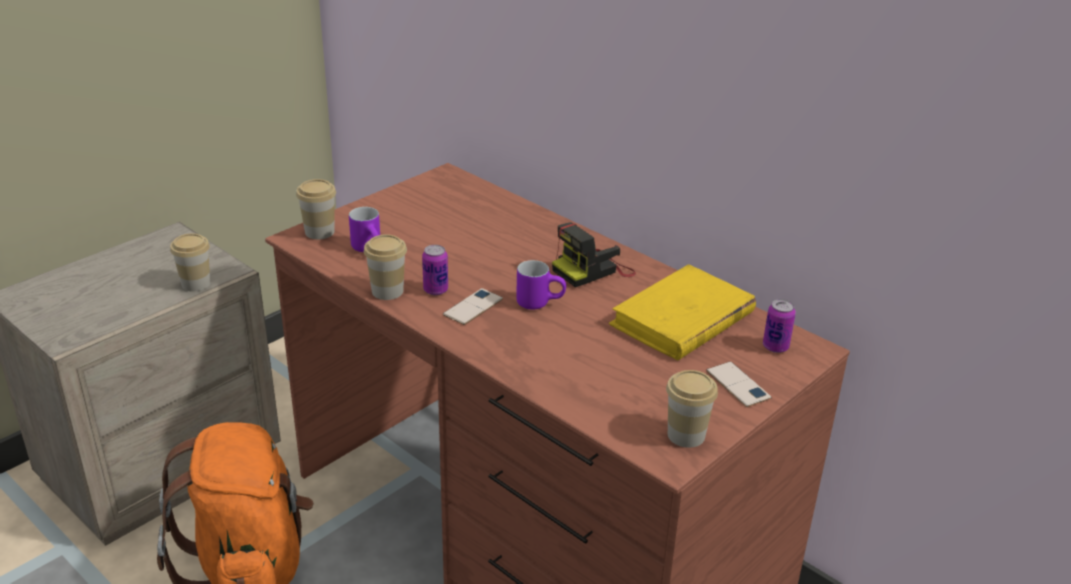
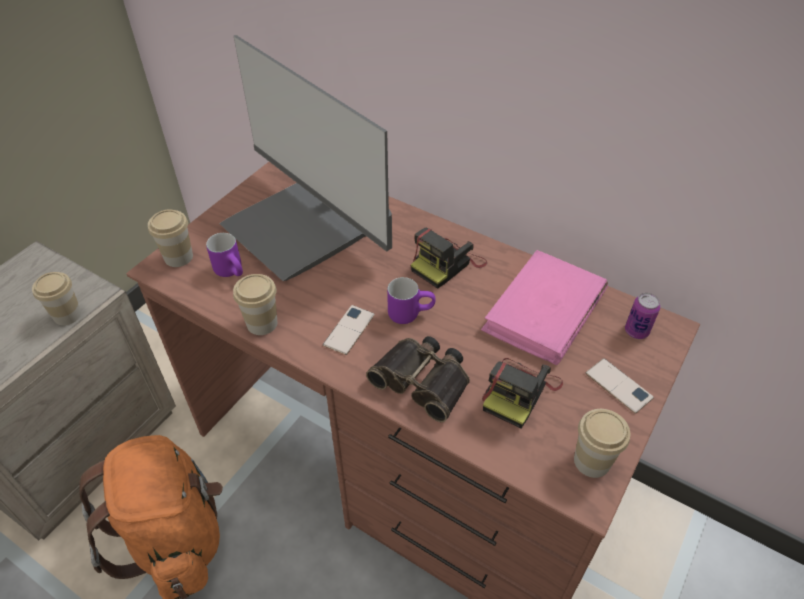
camera: 10 degrees left, 15 degrees up
can [422,245,448,295] -> none
yellow book [609,264,756,360] -> pink book [481,250,608,365]
none -> monitor [220,35,392,281]
none -> binoculars [366,336,470,422]
none -> camera [482,358,563,429]

